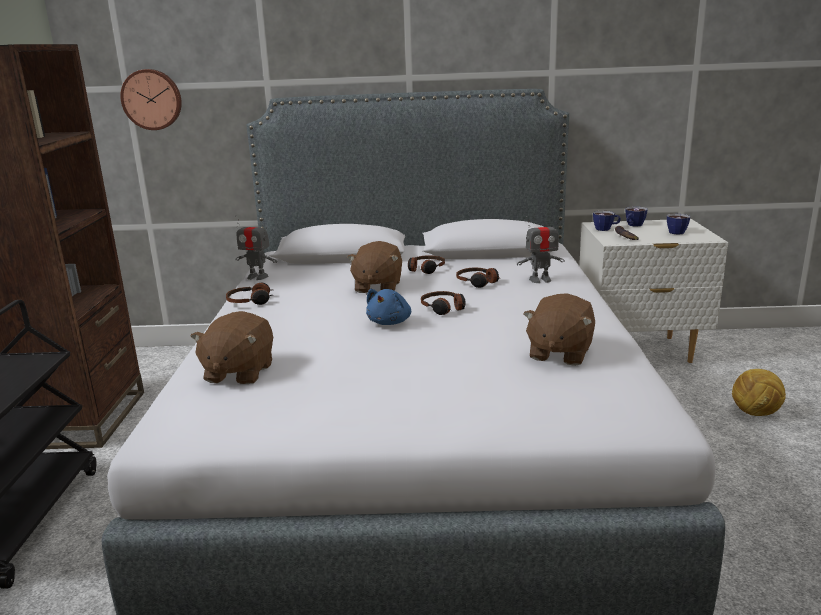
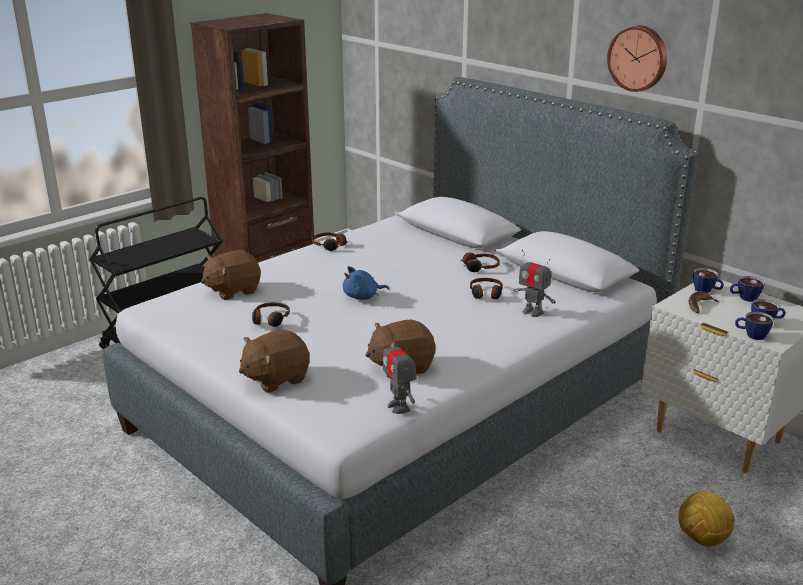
camera: 45 degrees right, 5 degrees up
wall clock [120,69,182,130] -> wall clock moved to [607,25,667,92]
toy robot [235,215,277,280] -> toy robot moved to [383,331,417,414]
brown plush toy [347,241,402,293] -> brown plush toy moved to [239,330,310,393]
headphones [421,291,466,315] -> headphones moved to [252,302,290,327]
none -> cup [735,312,774,340]

